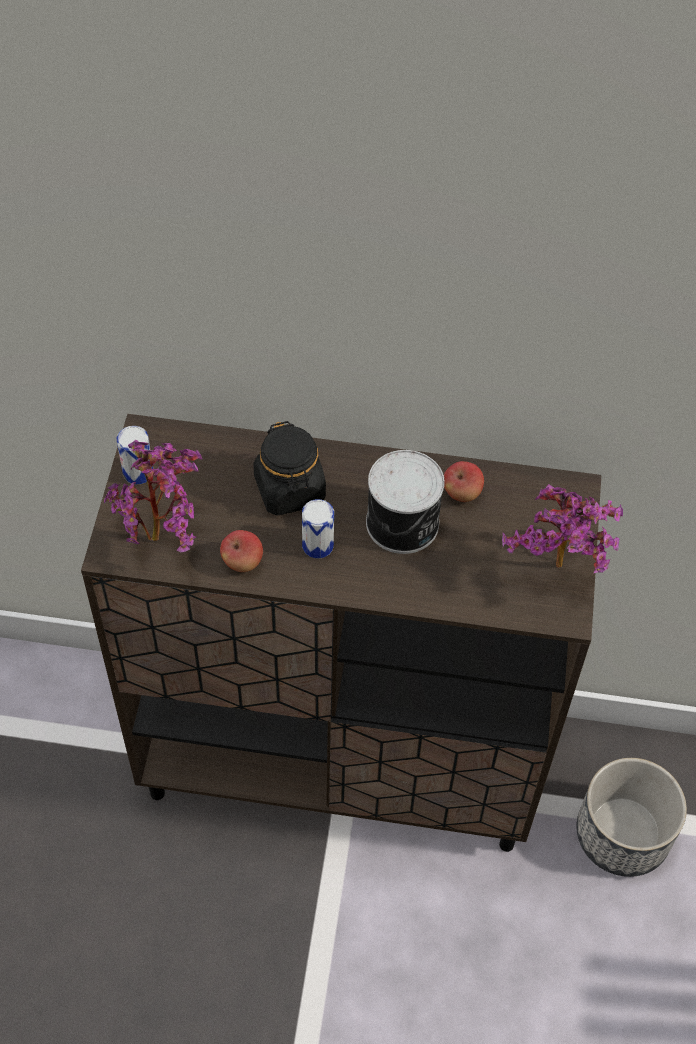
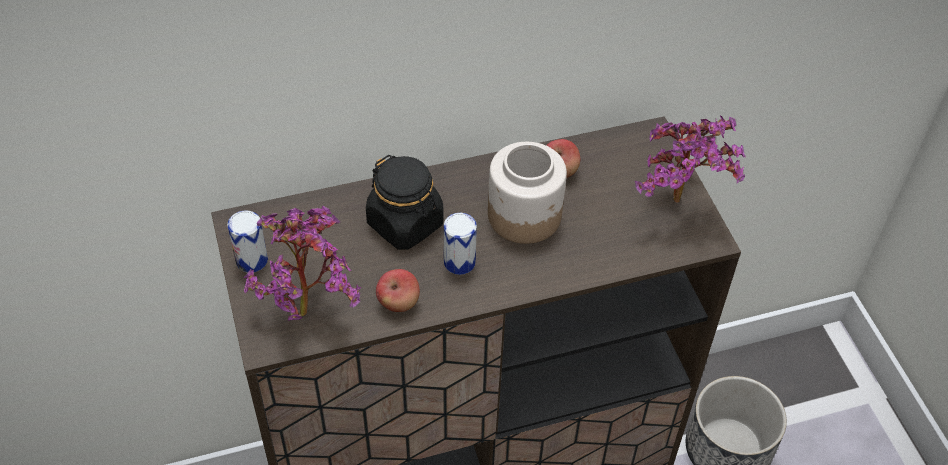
camera: 25 degrees left, 5 degrees down
can [366,450,445,554] -> jar [488,142,567,244]

